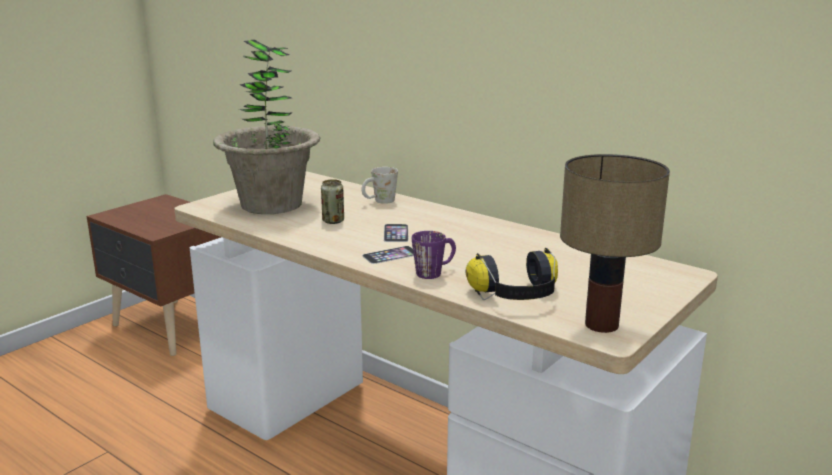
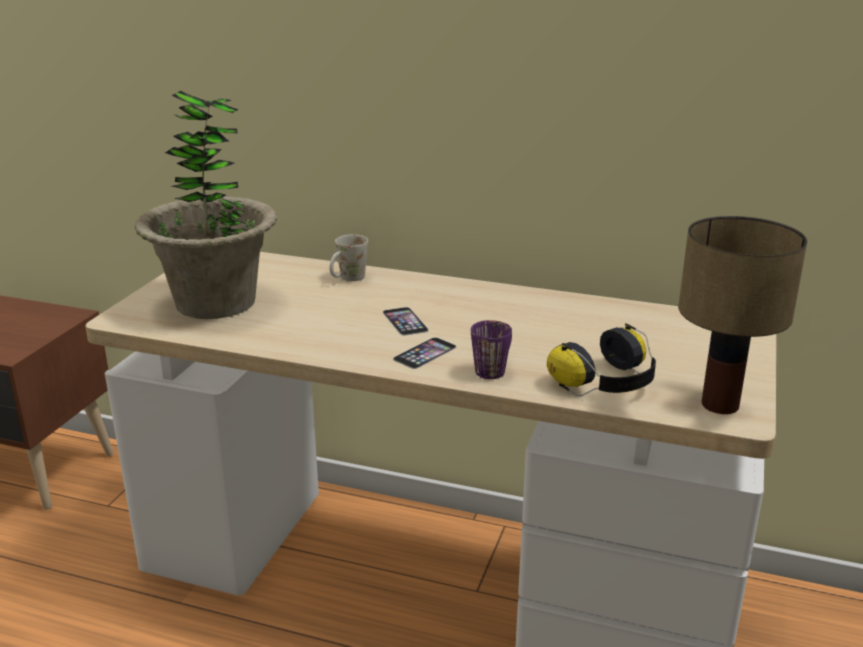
camera: 20 degrees left, 5 degrees up
can [321,179,344,224] -> none

